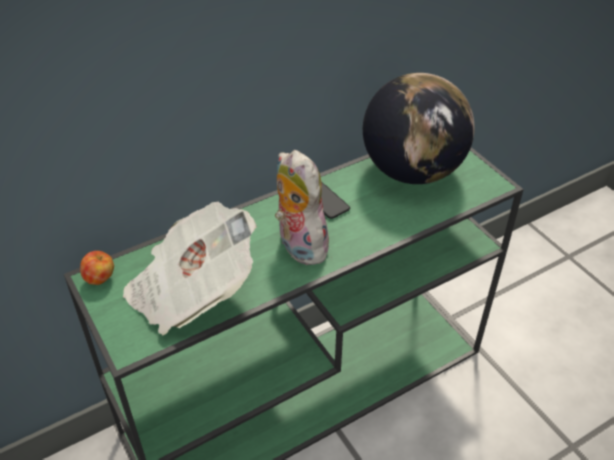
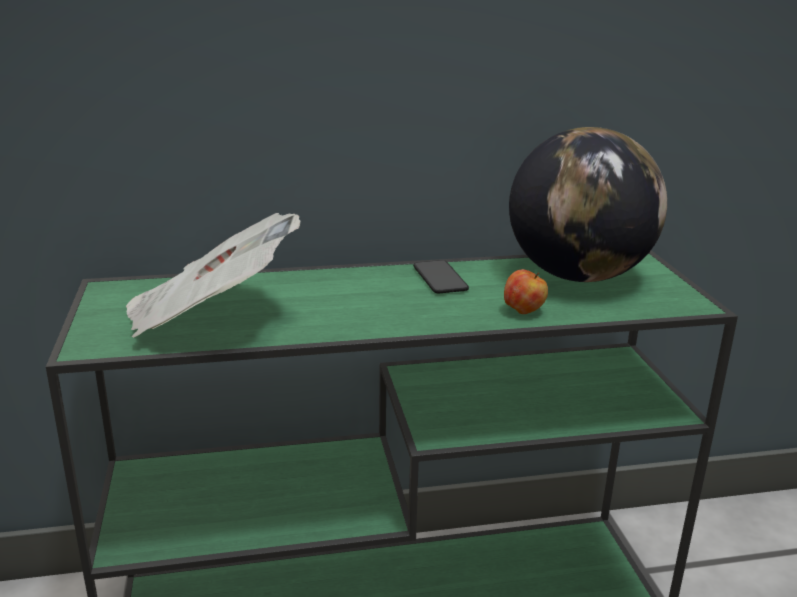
camera: 20 degrees right, 20 degrees down
apple [80,251,114,285] -> apple moved to [504,269,548,314]
plush toy [275,150,332,265] -> none

